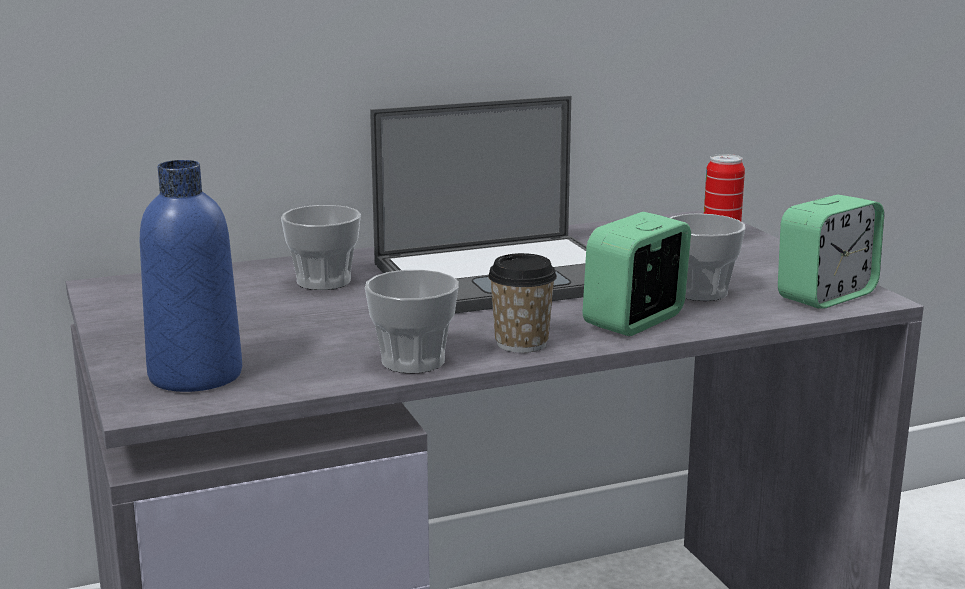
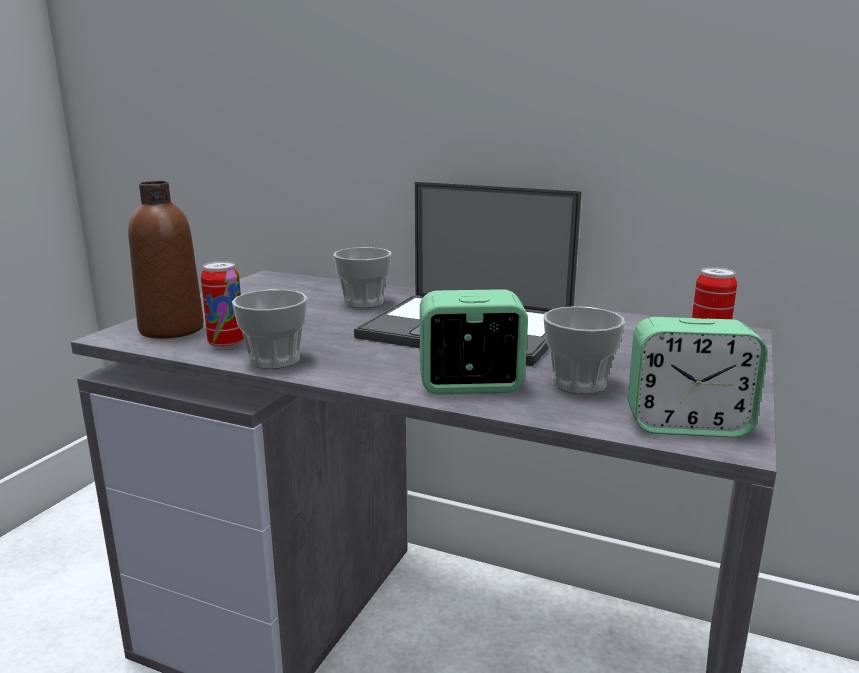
camera: 45 degrees right, 0 degrees up
blue bottle [140,160,242,392] -> brown bottle [128,181,204,339]
cup [488,253,557,353] -> none
none -> can [201,261,244,349]

